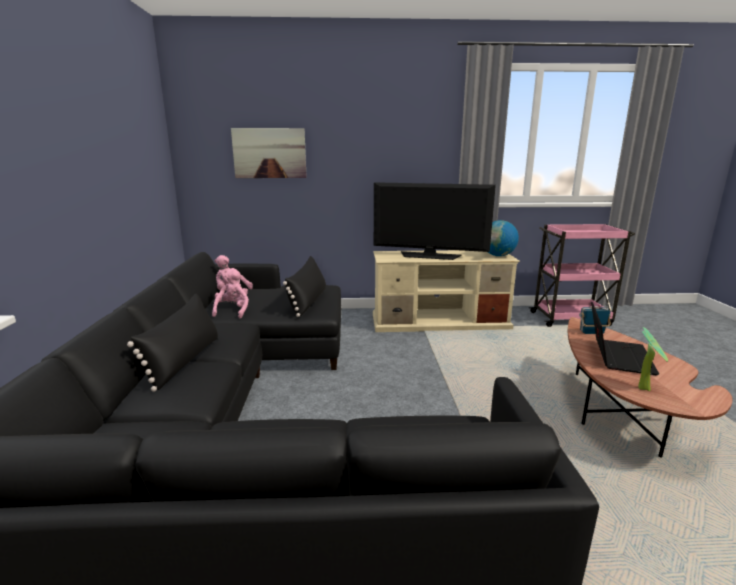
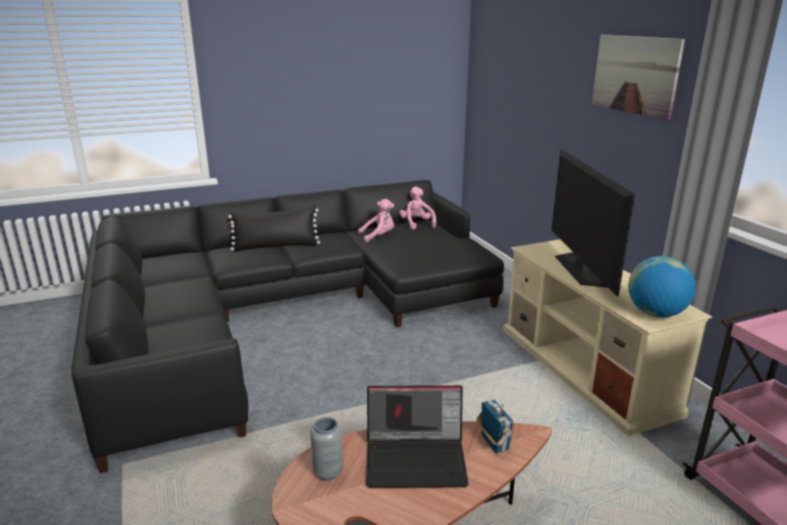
camera: 70 degrees right, 5 degrees up
picture [231,128,307,178] -> picture moved to [592,35,685,120]
black pillow [283,256,326,317] -> none
potted plant [638,327,668,391] -> grey vase [310,417,343,480]

